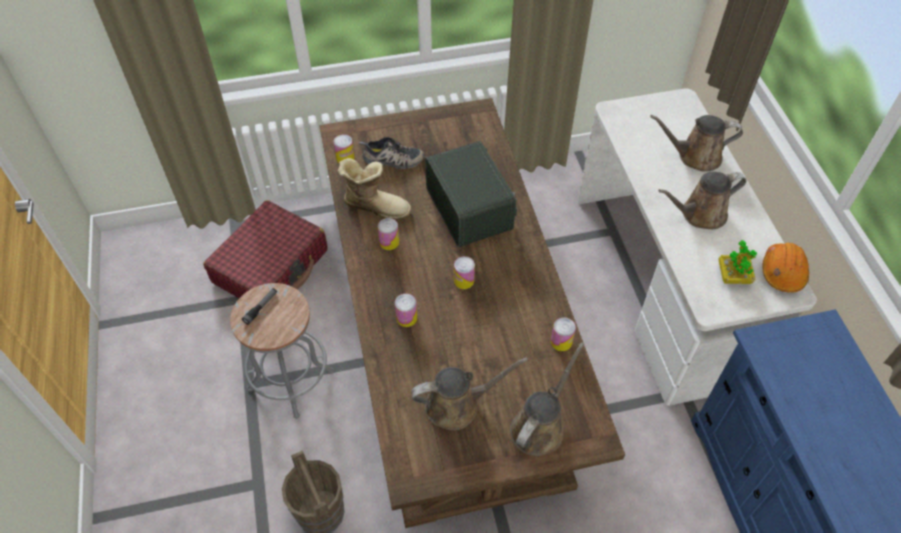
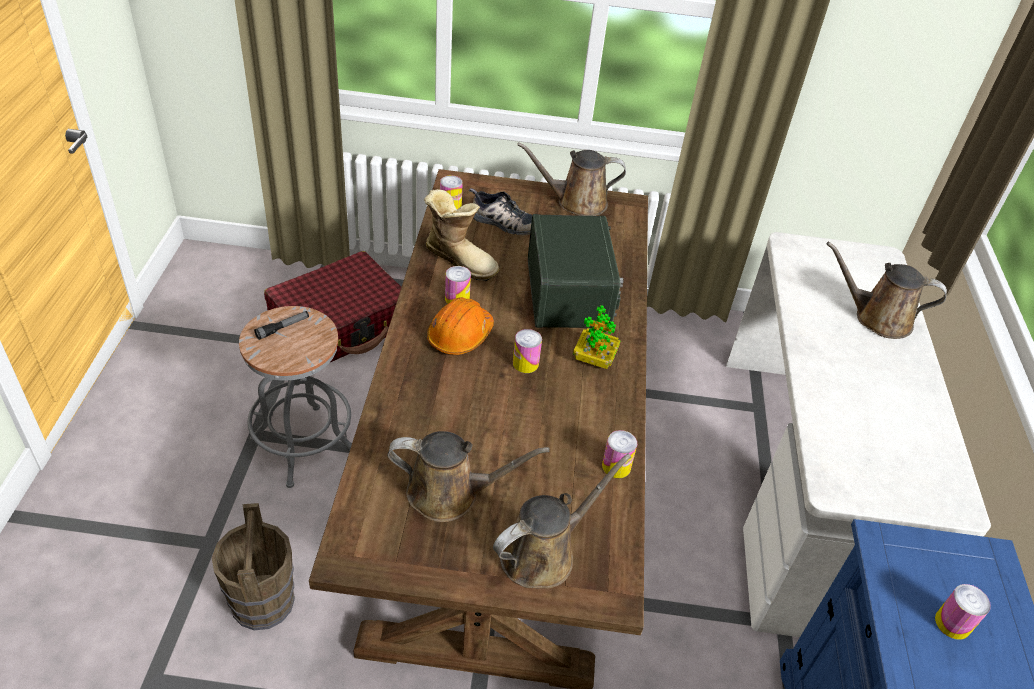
camera: 15 degrees right, 10 degrees down
can [395,294,417,327] -> can moved to [935,584,991,640]
brown watering can [658,172,747,229] -> brown watering can moved to [518,142,626,216]
potted plant [718,240,757,284] -> potted plant moved to [573,305,621,369]
orange hard hat [762,243,809,293] -> orange hard hat moved to [427,297,494,355]

